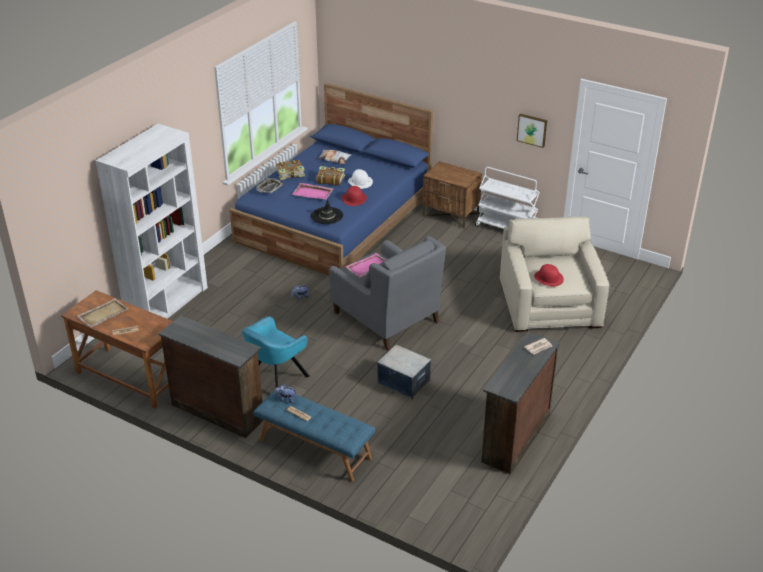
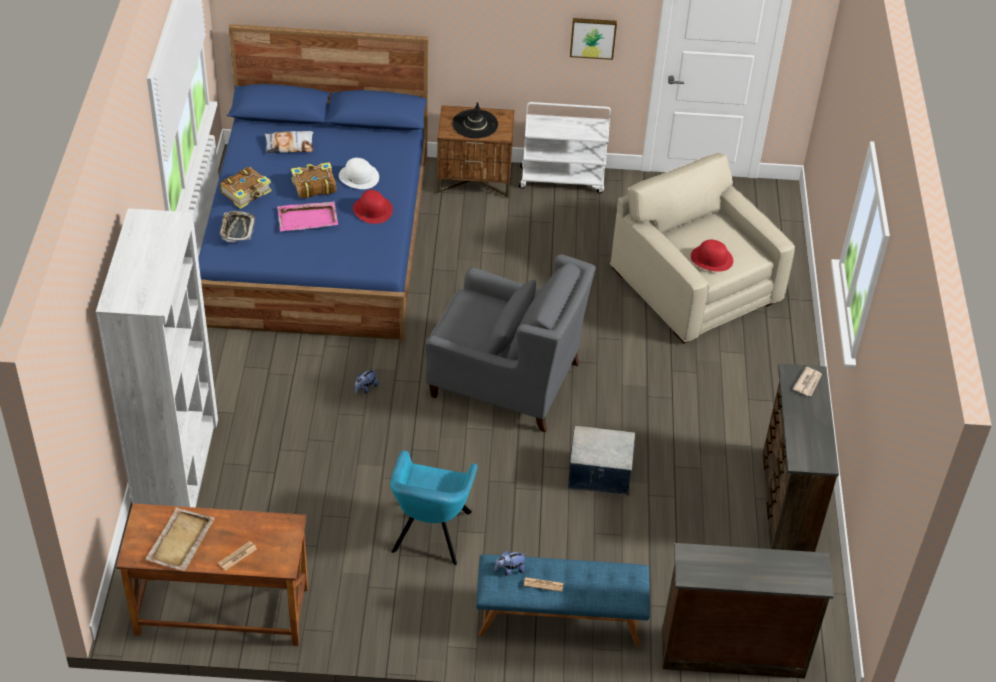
camera: 30 degrees left, 10 degrees up
brown dresser [159,315,263,438] -> brown dresser moved to [662,543,834,678]
black hat [311,199,343,224] -> black hat moved to [452,102,498,139]
pink tray [345,253,386,277] -> none

